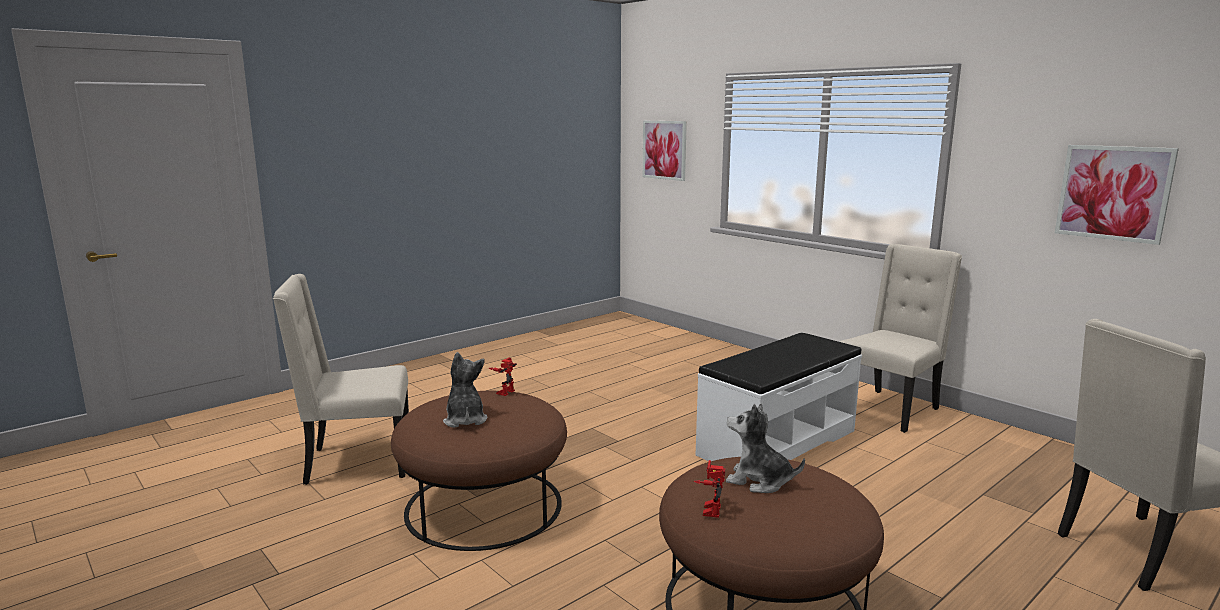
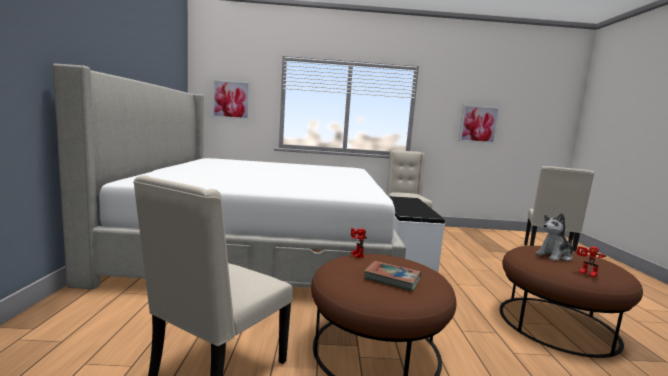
camera: 50 degrees left, 5 degrees down
plush toy [443,352,487,428] -> book [364,261,421,291]
none -> bed [53,63,406,289]

